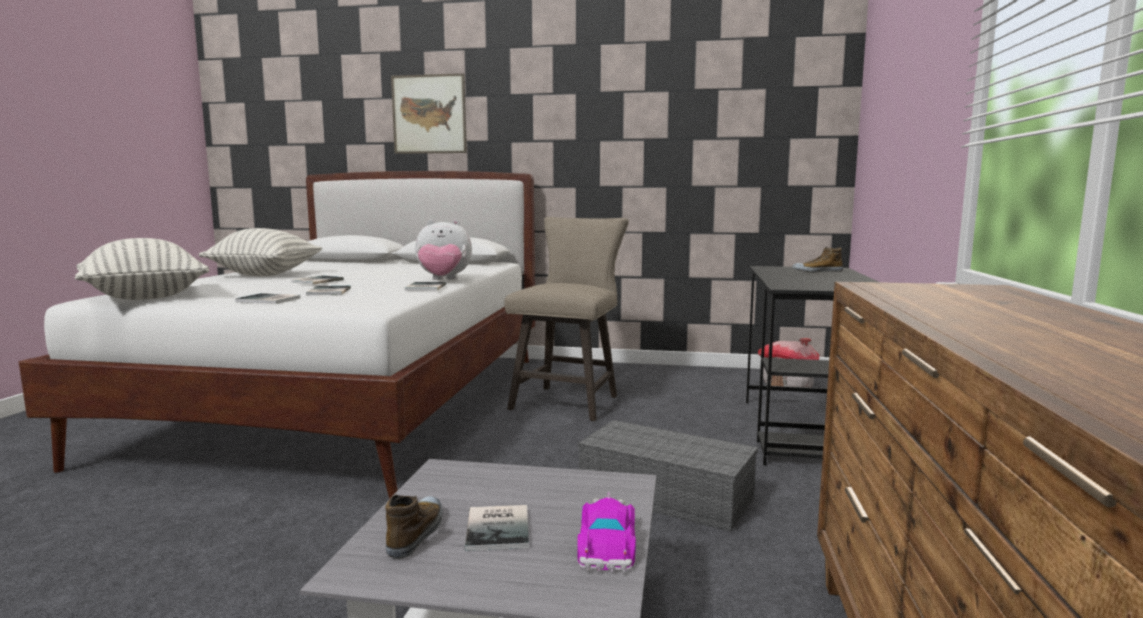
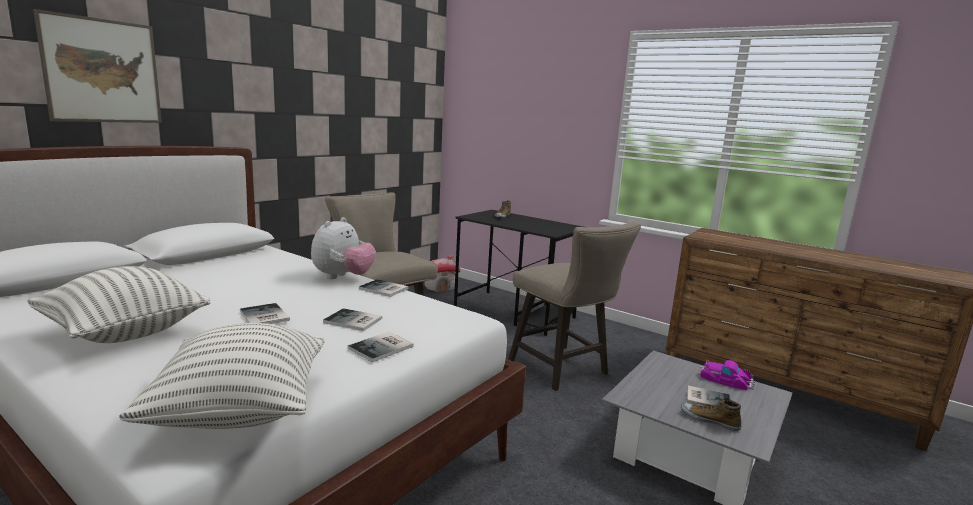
camera: 65 degrees left, 5 degrees up
grey storage box [578,420,758,532] -> beige stool [508,222,641,391]

